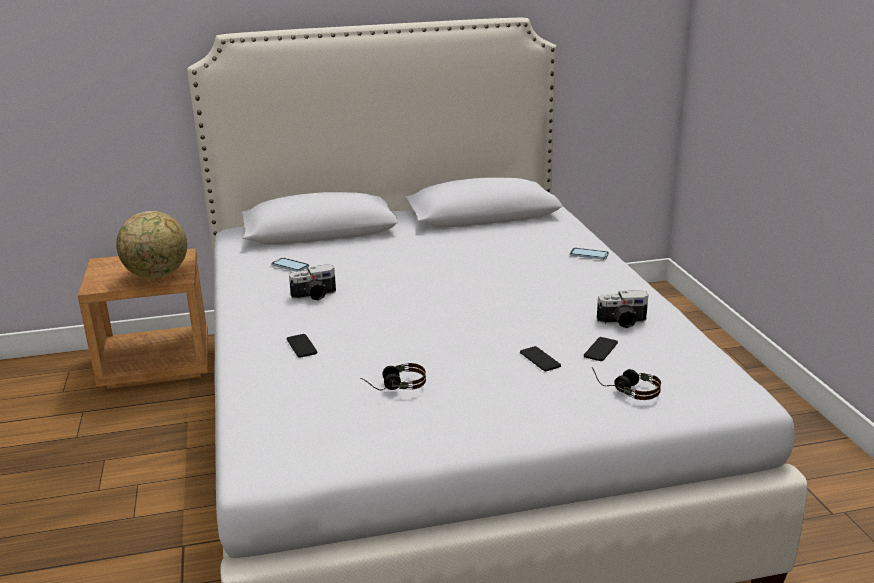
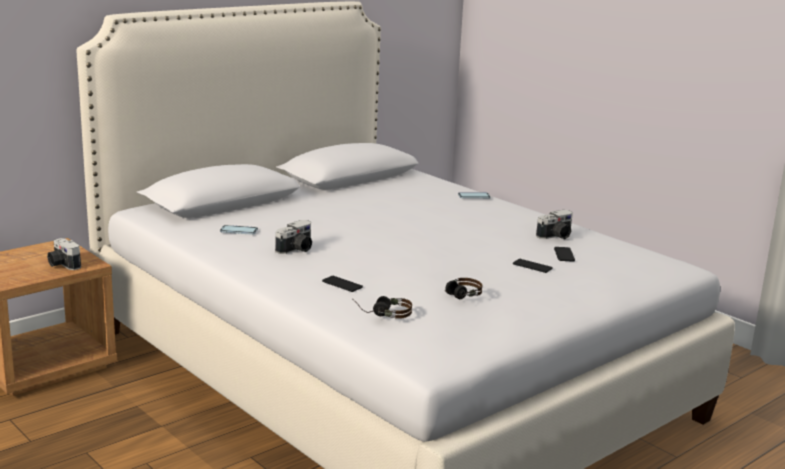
camera: 30 degrees left, 5 degrees down
globe [116,211,187,278] -> camera [47,238,81,270]
headphones [591,367,661,400] -> headphones moved to [352,296,412,319]

